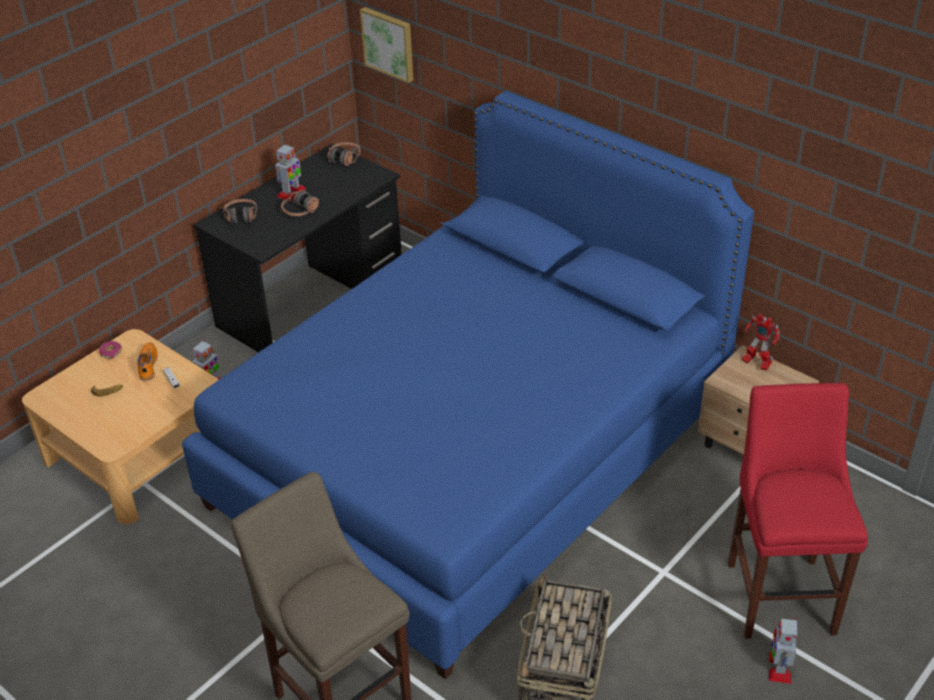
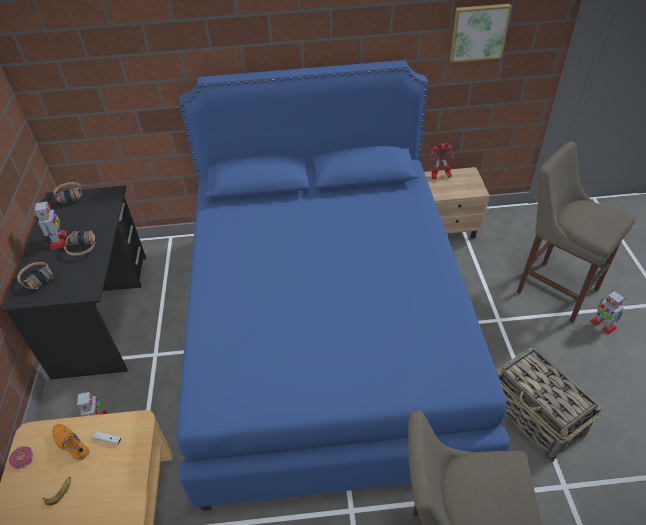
camera: 45 degrees left, 5 degrees up
picture [360,7,414,83] -> picture moved to [450,4,512,62]
red stool [728,383,868,639] -> beige stool [517,141,635,323]

